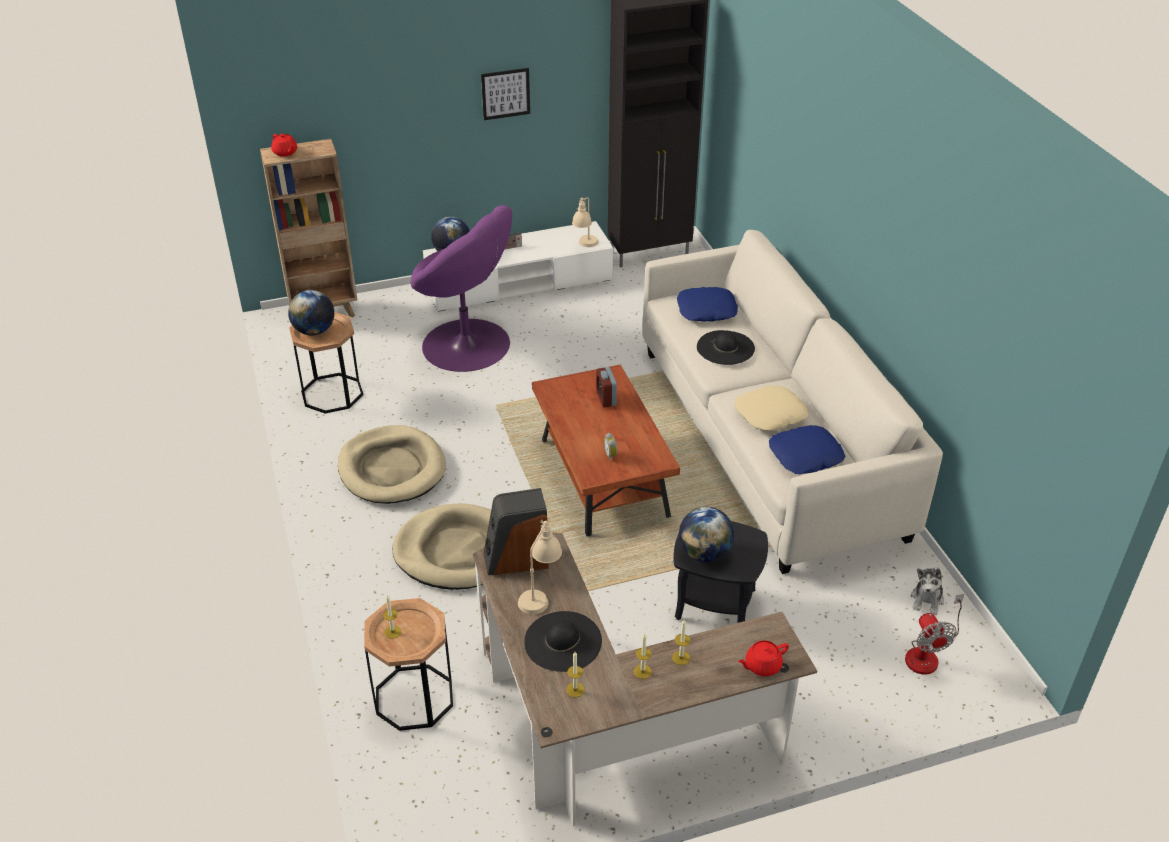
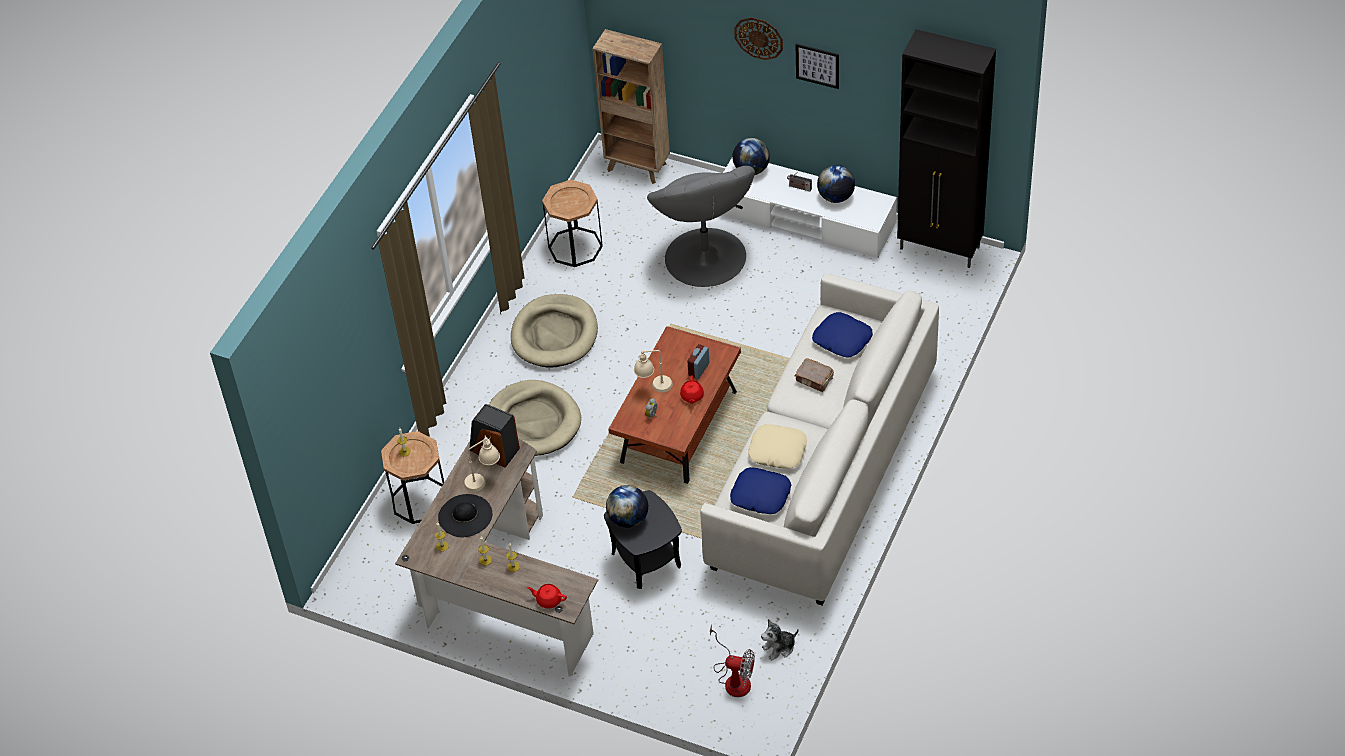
camera: 45 degrees right, 10 degrees up
red teapot [271,134,297,157] -> red teapot moved to [680,375,704,404]
globe [288,290,334,335] -> globe moved to [817,165,855,203]
purple armchair [410,205,512,372] -> grey armchair [647,166,755,287]
beige table lamp [572,197,598,247] -> beige table lamp moved to [634,350,673,392]
black hat [697,330,755,365] -> brown book [795,358,834,392]
fan [905,594,964,675] -> fan turned 105 degrees counterclockwise [710,625,755,697]
none -> wall clock [734,17,783,60]

